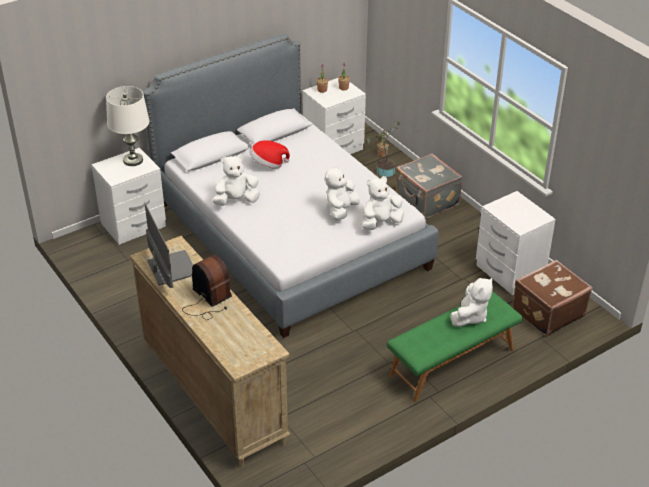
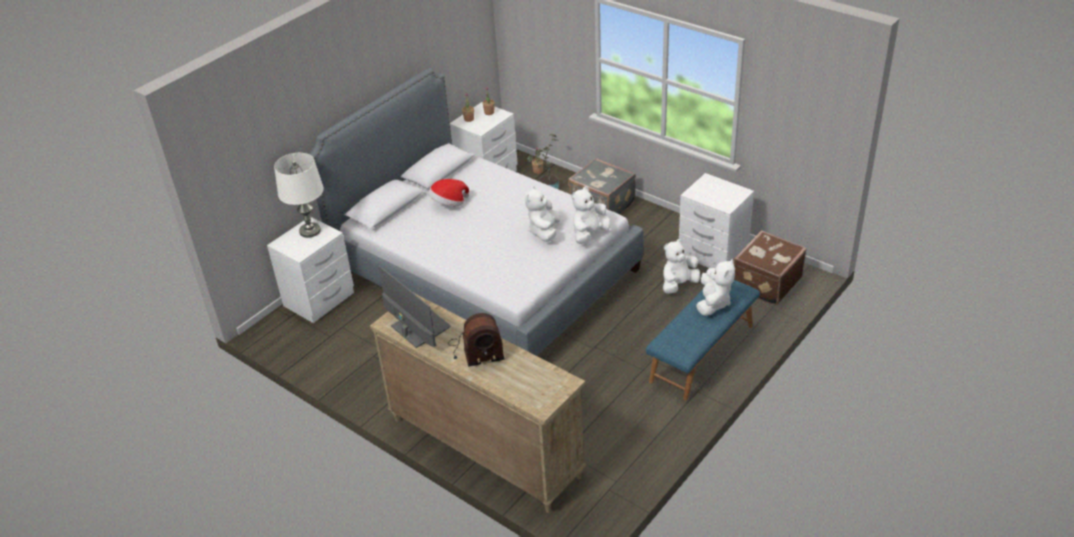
camera: 15 degrees left, 0 degrees up
radio [182,255,232,320] -> radio turned 135 degrees clockwise [448,313,505,367]
white plush toy [212,155,260,206] -> white plush toy moved to [663,239,700,294]
green bench [387,291,523,402] -> blue bench [646,280,760,401]

